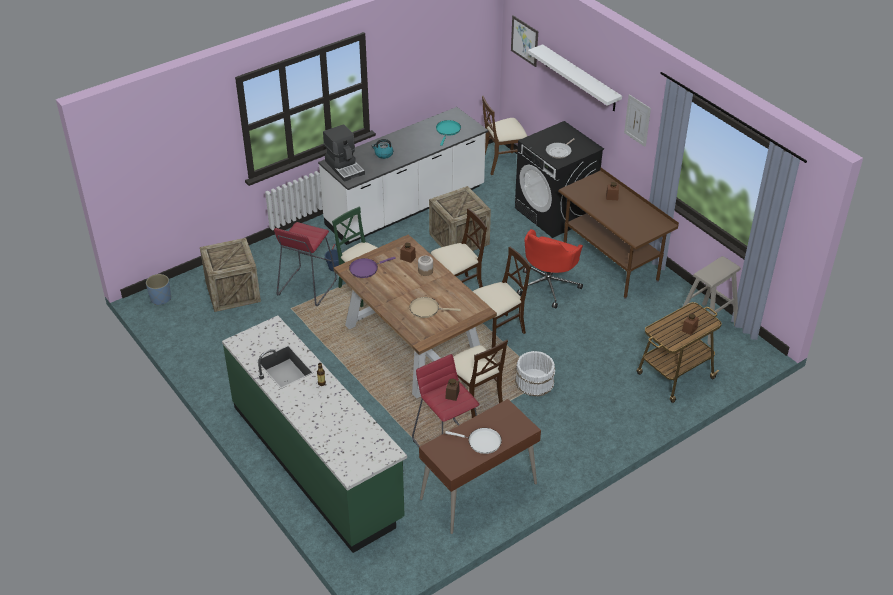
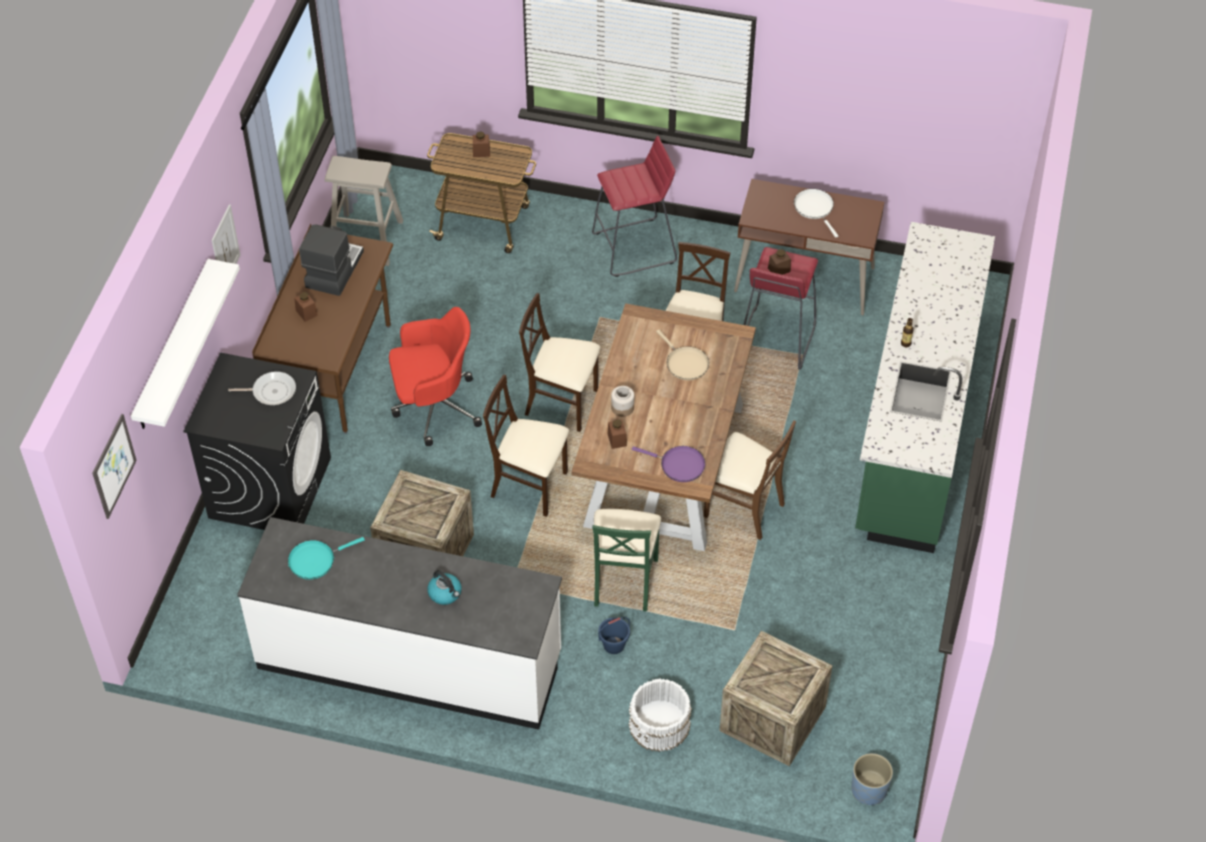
camera: 130 degrees left, 10 degrees up
red stool [274,222,337,306] -> red stool moved to [592,136,677,277]
coffee machine [323,124,365,182] -> coffee machine moved to [299,225,364,296]
brown chair [482,96,527,175] -> brown chair moved to [704,420,796,540]
white bucket [515,351,555,397] -> white bucket moved to [629,678,692,752]

